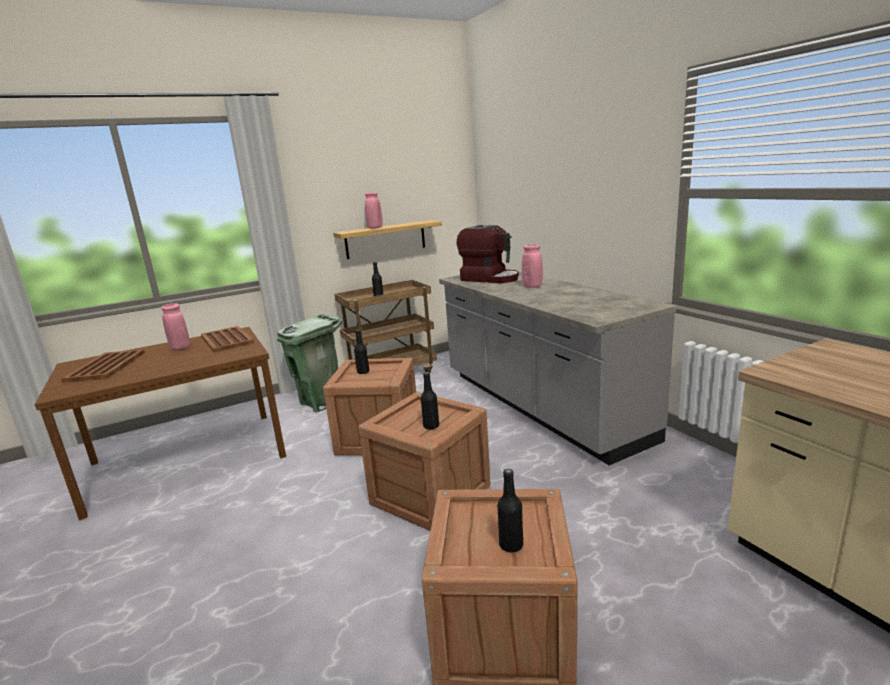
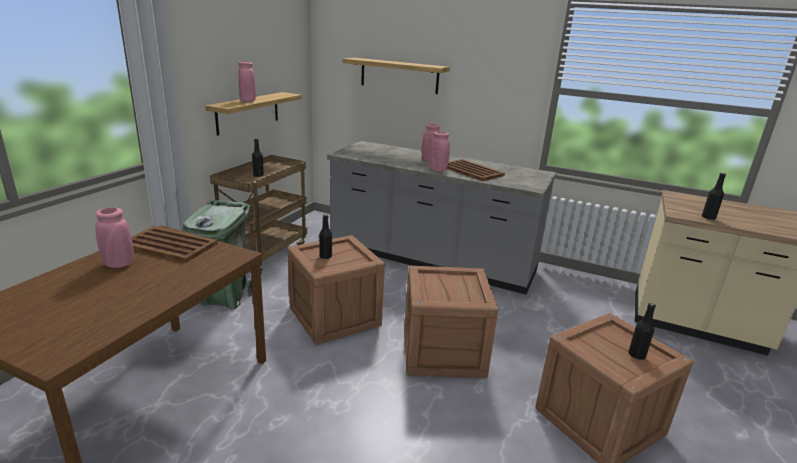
camera: 40 degrees left, 5 degrees up
brown tray [61,349,145,383] -> brown tray moved to [447,159,505,181]
black bottle [421,372,439,429] -> black bottle moved to [702,173,726,220]
coffee machine [456,225,519,283] -> none
none -> shelf [342,58,450,94]
none -> pink vase [430,132,450,172]

